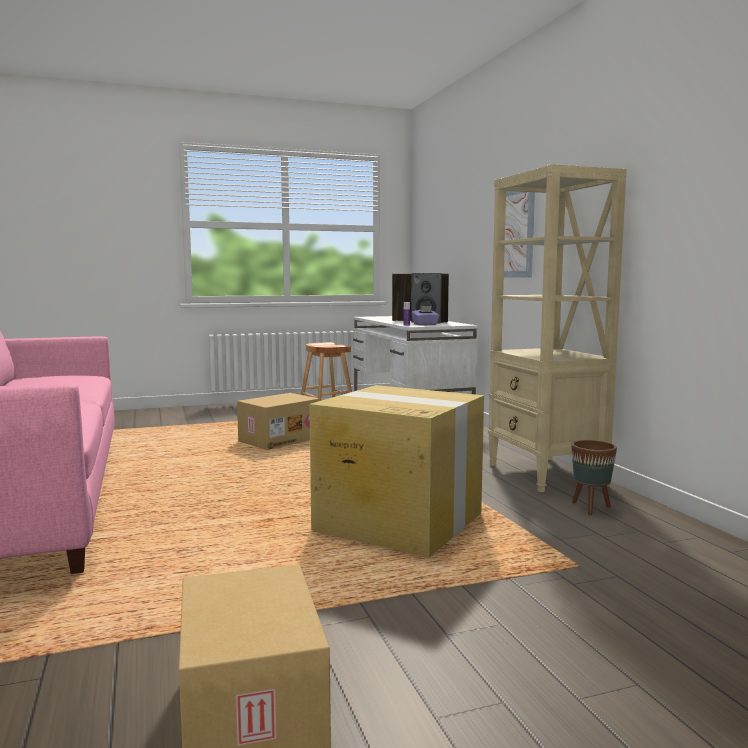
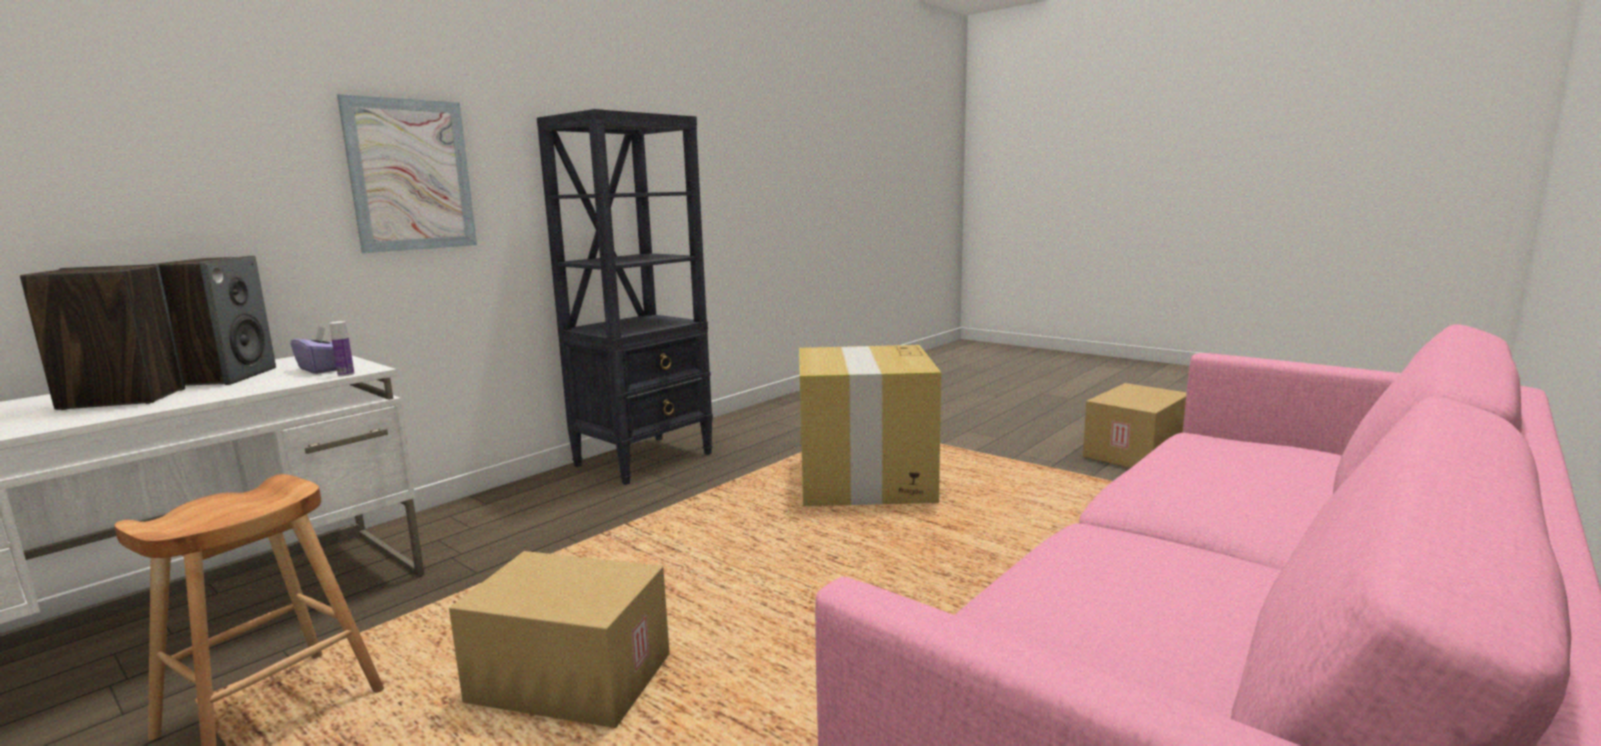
camera: 120 degrees left, 5 degrees up
beige bookcase [488,164,627,492] -> black bookcase [537,109,713,485]
brown planter [571,440,617,515] -> none

